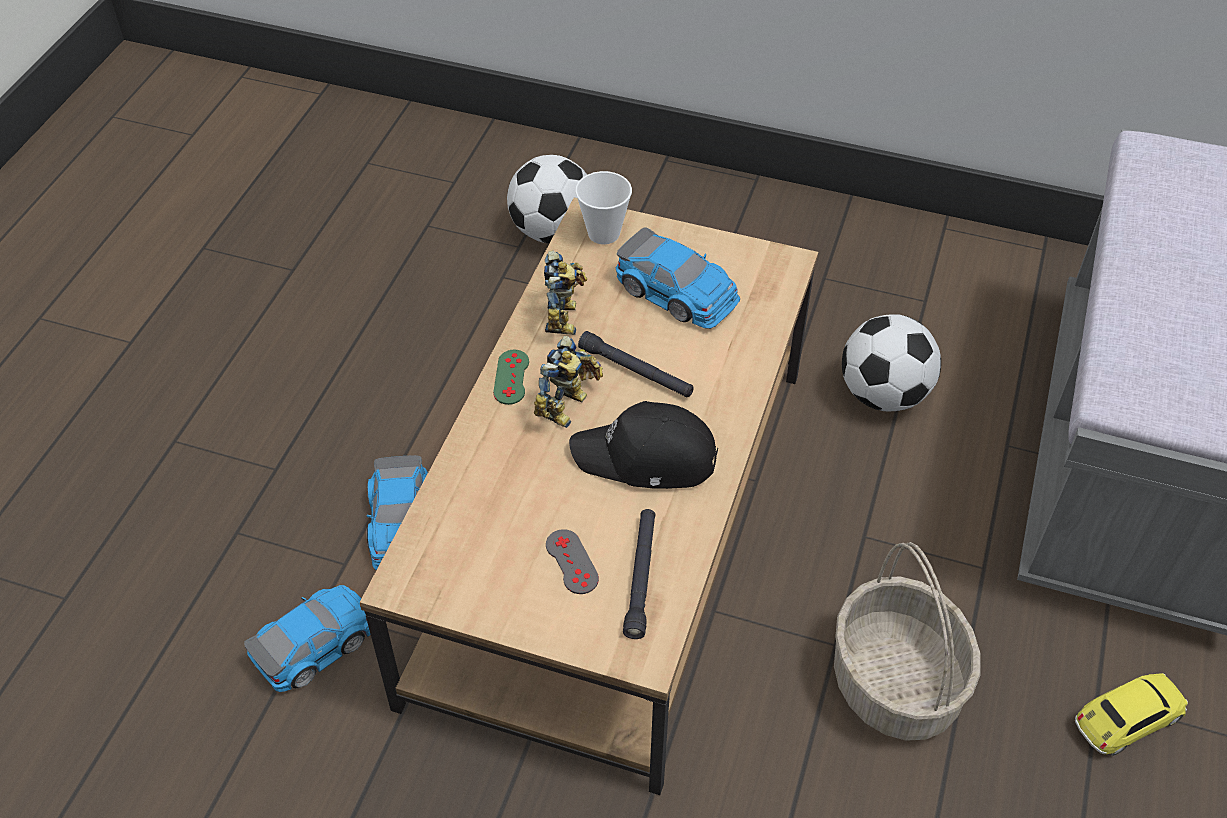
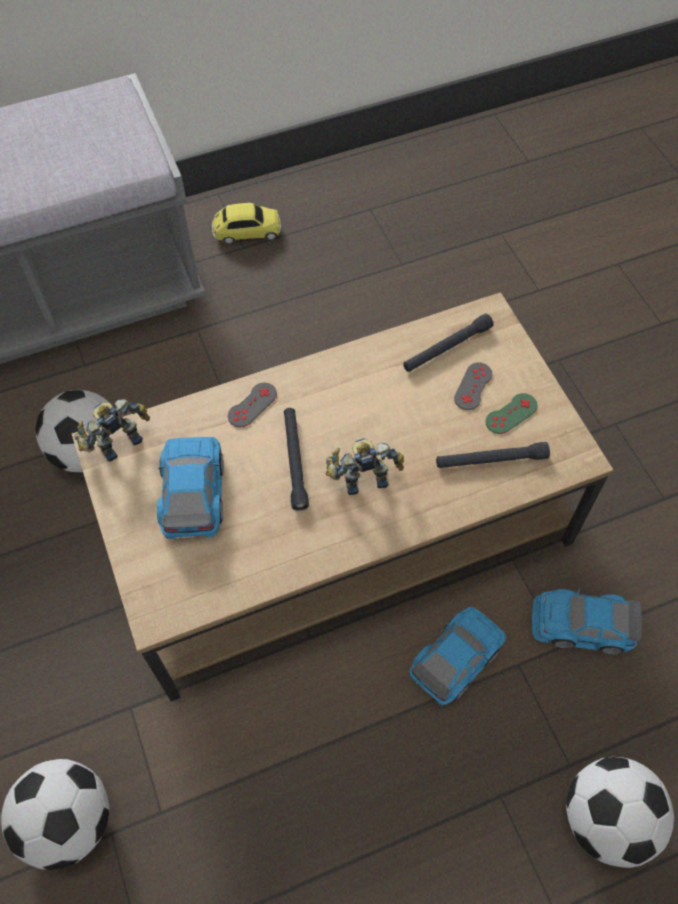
camera: 130 degrees left, 10 degrees up
green game controller [493,350,529,405] -> green game controller moved to [485,393,538,434]
toy robot [544,251,587,335] -> toy robot moved to [75,399,150,462]
black cap [569,401,718,489] -> none
cup [575,171,632,244] -> none
basket [834,542,981,741] -> none
toy car [1075,673,1188,756] -> toy car turned 150 degrees clockwise [212,203,281,245]
none -> grey game controller [228,382,277,427]
none -> black flashlight [436,442,550,468]
none -> football [566,757,674,868]

